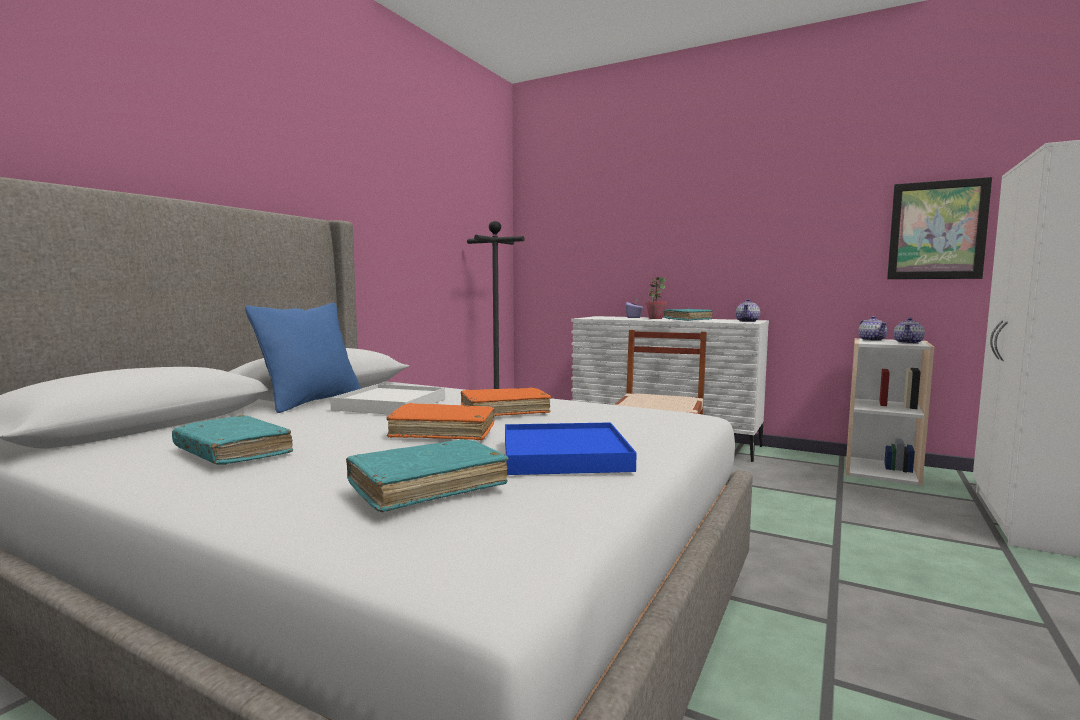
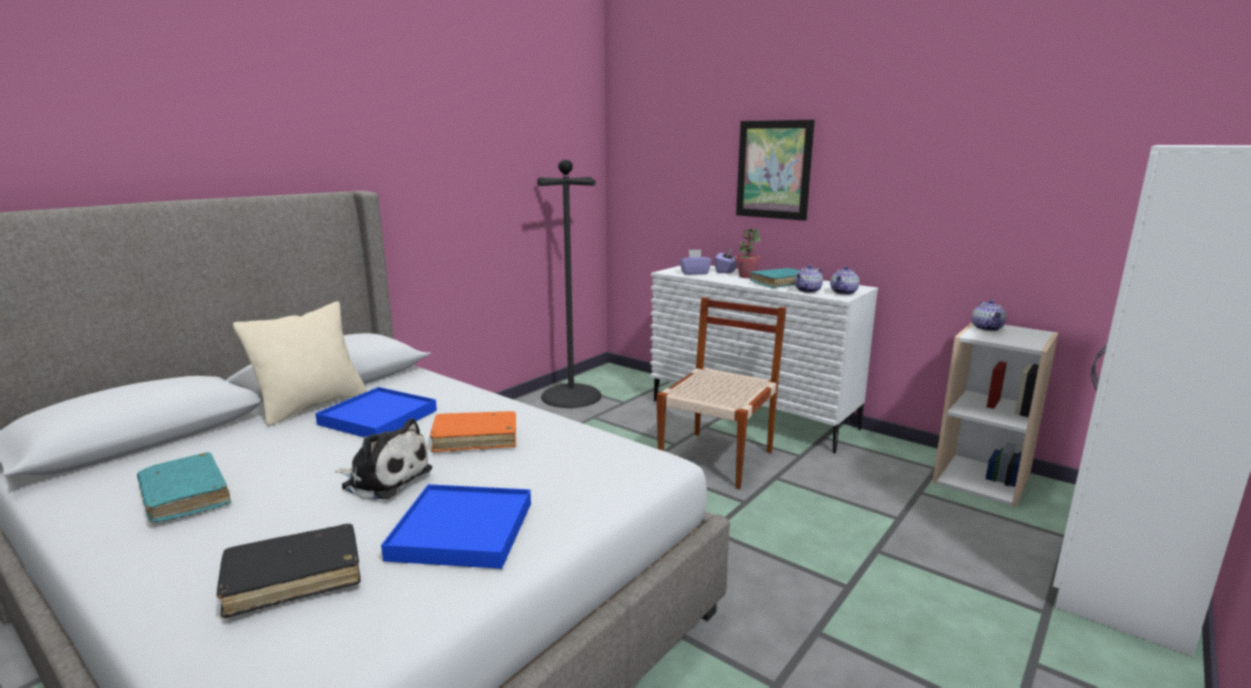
camera: 10 degrees right, 10 degrees up
blue pillow [245,303,361,413] -> beige pillow [233,301,367,426]
white tray [330,384,445,415] -> blue tray [315,387,437,437]
turquoise book [346,439,509,512] -> black book [217,524,361,618]
orange book [386,403,495,440] -> plush toy [335,418,432,499]
picture [887,177,992,279] -> picture moved to [736,120,815,221]
teapot [894,317,925,344] -> teapot moved to [795,265,823,293]
none -> purple tissue box [679,250,712,275]

